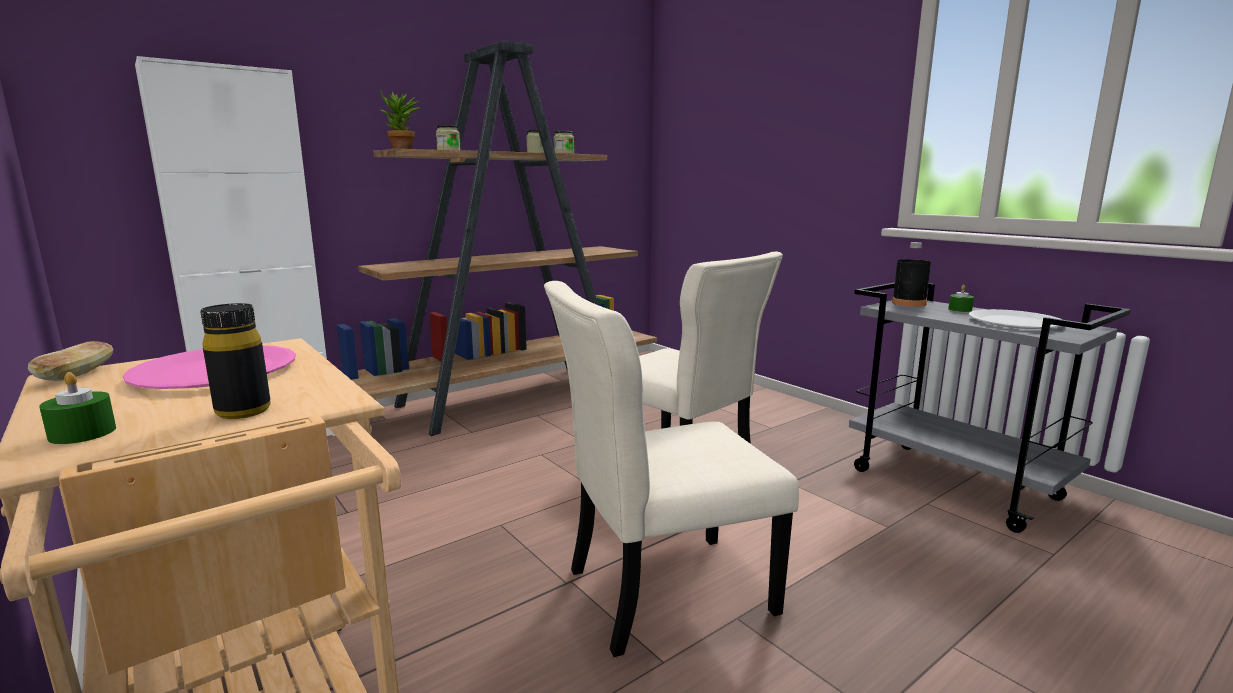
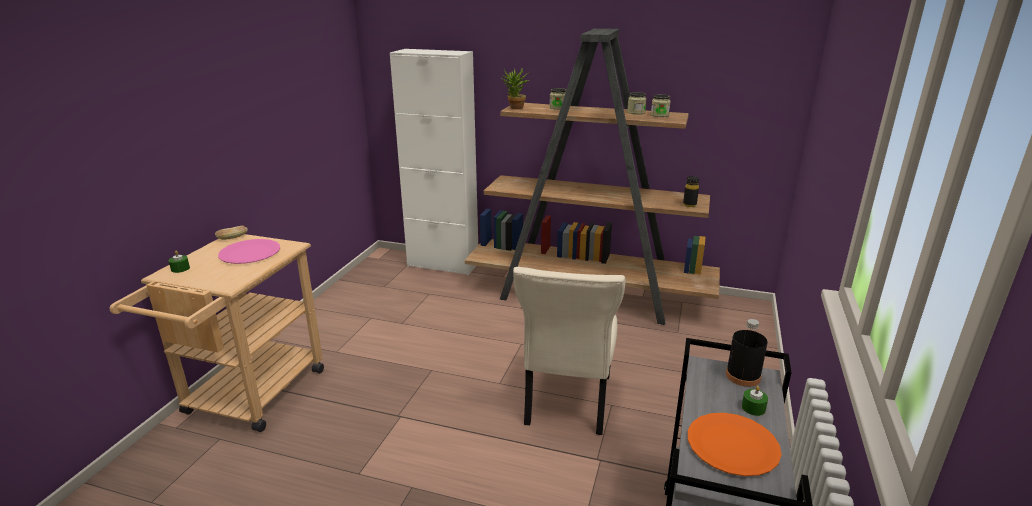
camera: 55 degrees right, 10 degrees up
black bottle [201,303,271,419] -> black bottle moved to [683,176,699,207]
beige chair [544,281,799,657] -> none
white plate [969,309,1062,329] -> orange plate [688,413,782,476]

